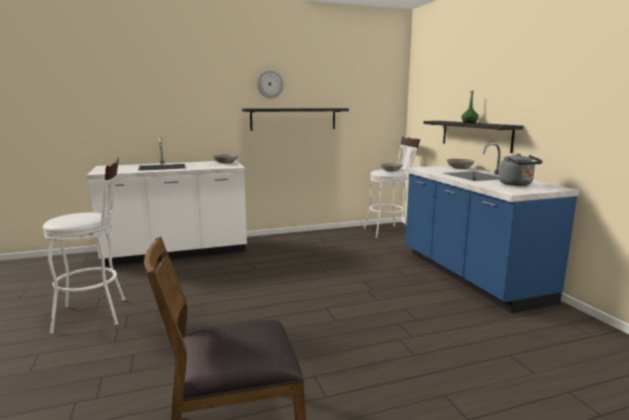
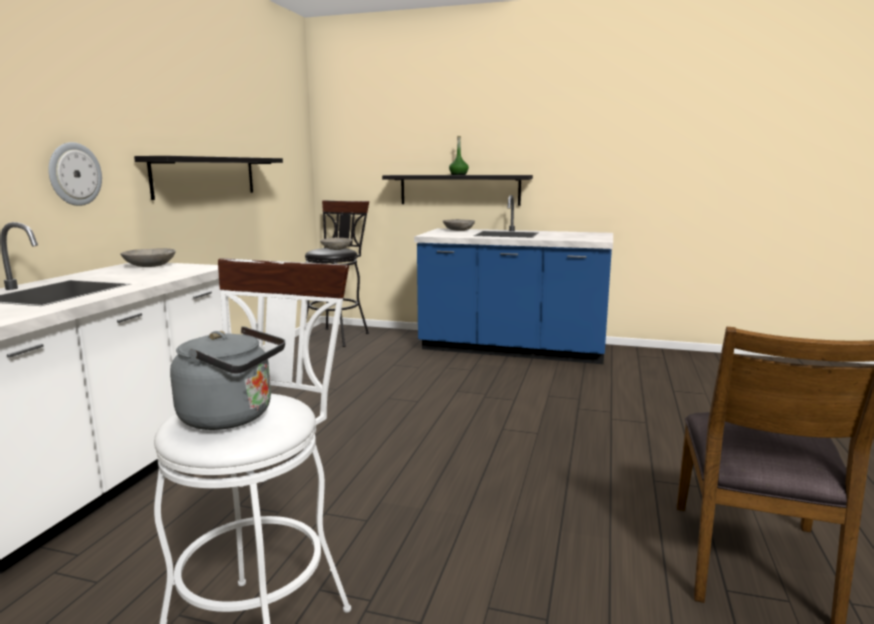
camera: 55 degrees left, 0 degrees up
wall clock [257,70,284,98] -> wall clock moved to [48,142,102,206]
white stool [364,137,420,238] -> black stool [305,200,369,347]
grey kettle [499,153,543,186] -> grey kettle moved to [170,327,285,430]

